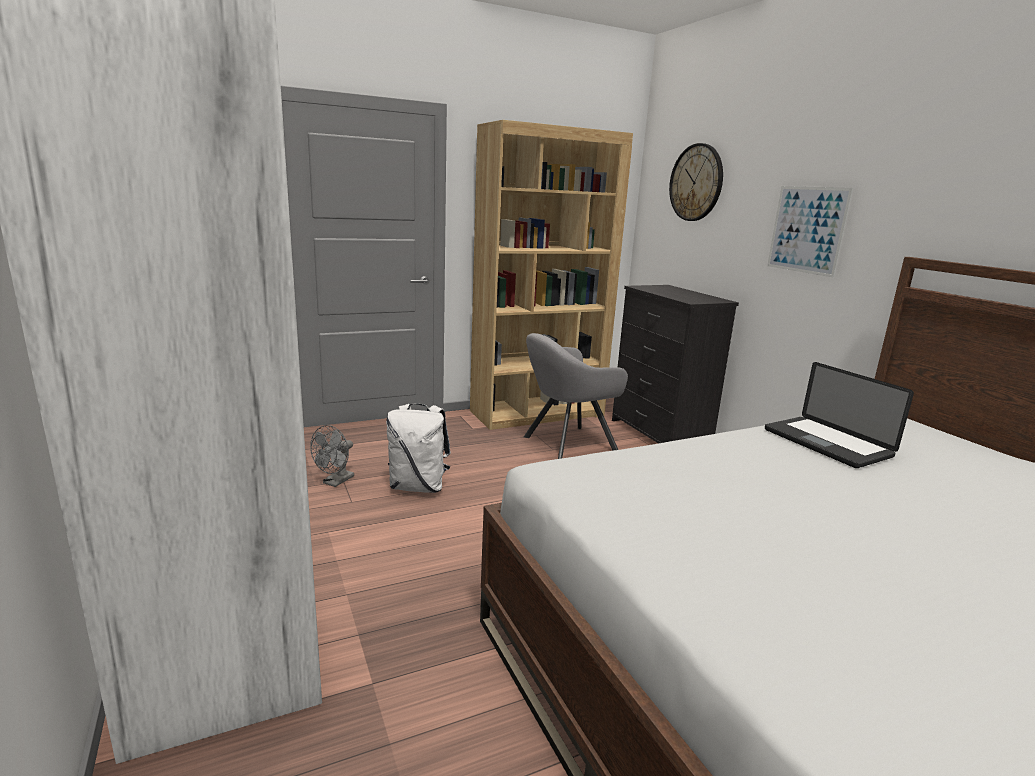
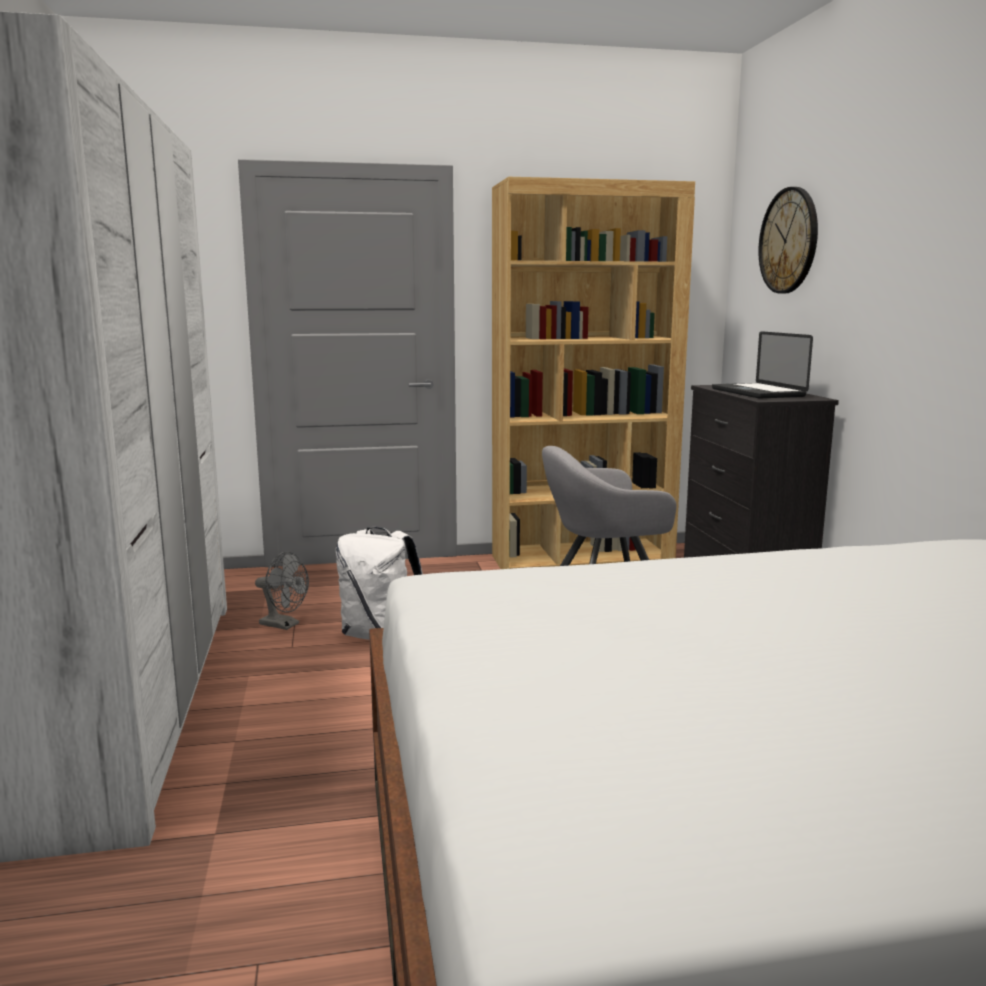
camera: 15 degrees right, 5 degrees down
grey fan [310,425,354,487] -> grey fan turned 105 degrees counterclockwise [255,552,309,630]
laptop [765,362,914,468] -> laptop moved to [712,331,813,399]
picture [767,186,853,278] -> none

